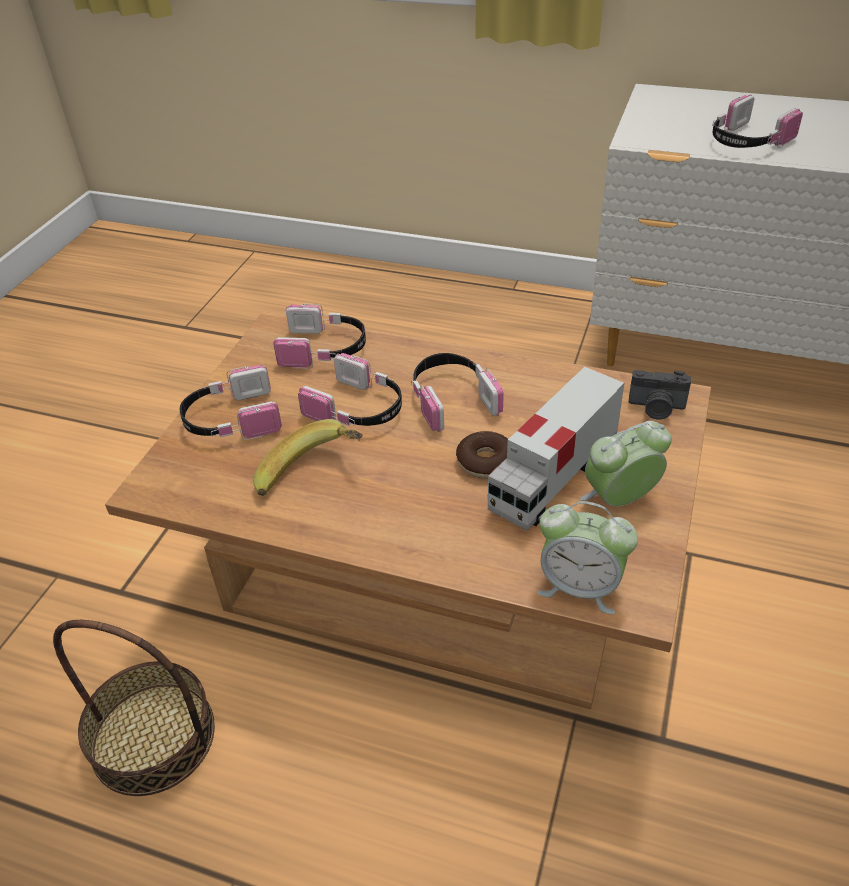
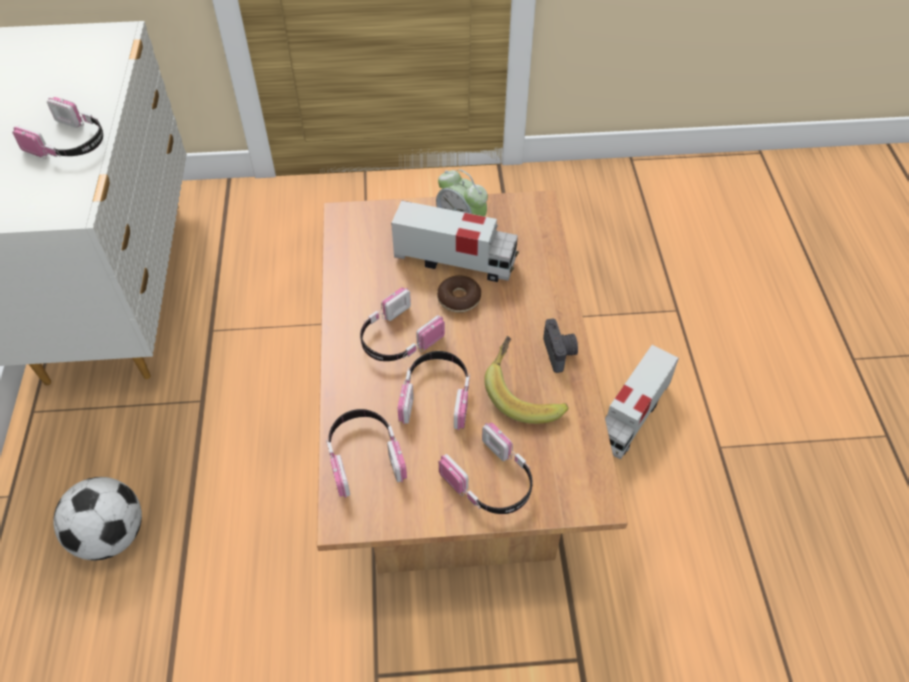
camera: 115 degrees left, 10 degrees up
basket [53,620,215,796] -> none
alarm clock [537,501,638,614] -> none
camera [629,370,691,419] -> camera moved to [543,318,578,373]
none -> football [53,477,142,560]
none -> toy truck [605,345,679,460]

